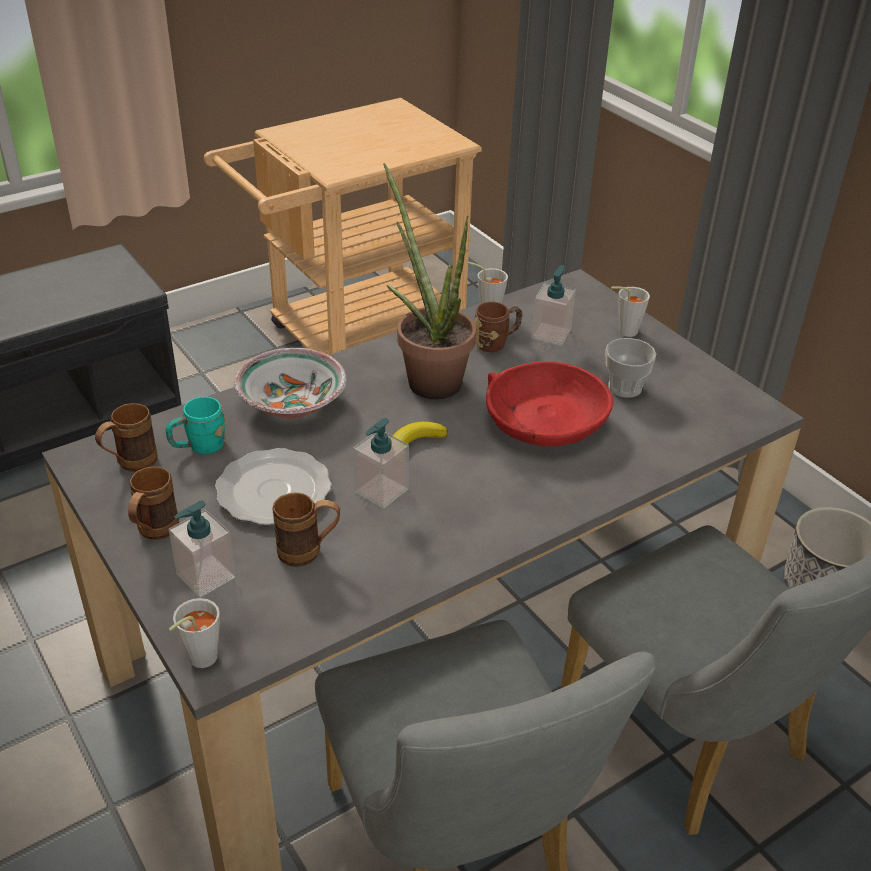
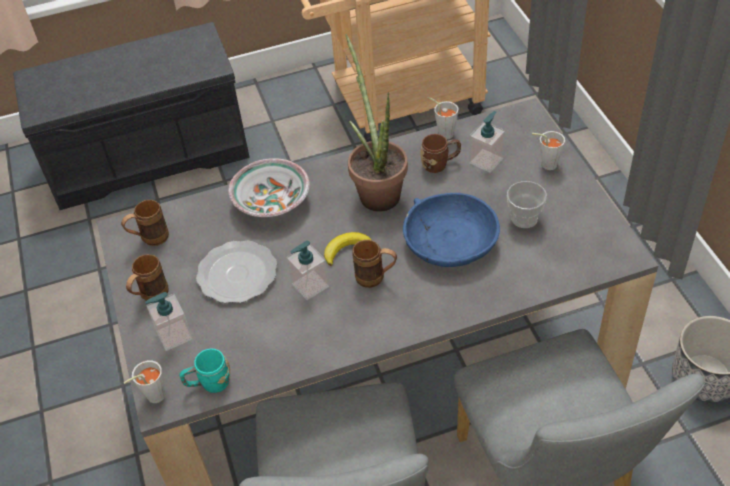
camera: 20 degrees right, 10 degrees up
turquoise mug [165,397,225,454] -> turquoise mug moved to [180,349,230,393]
brown mug [272,492,340,567] -> brown mug moved to [352,240,397,288]
red bowl [486,361,613,446] -> blue bowl [403,193,500,267]

